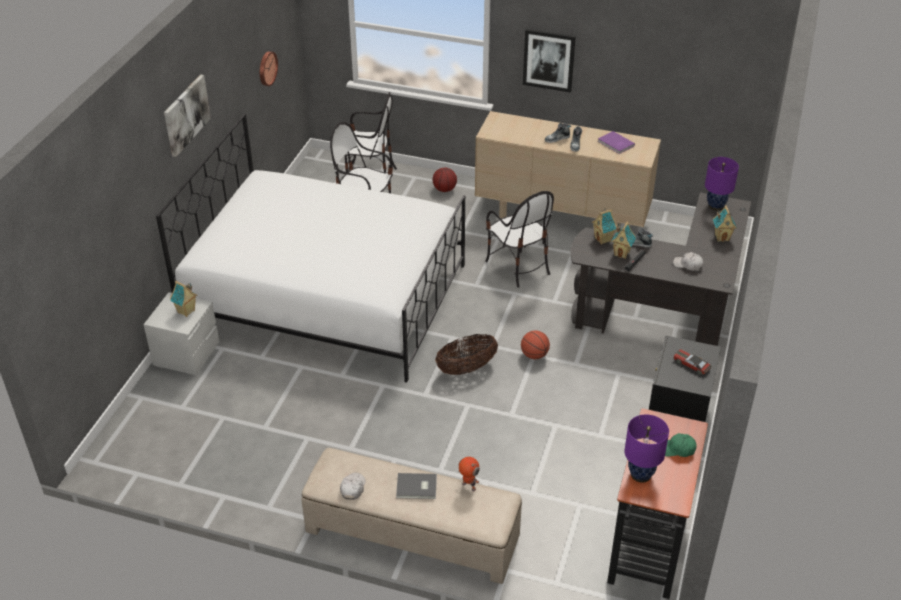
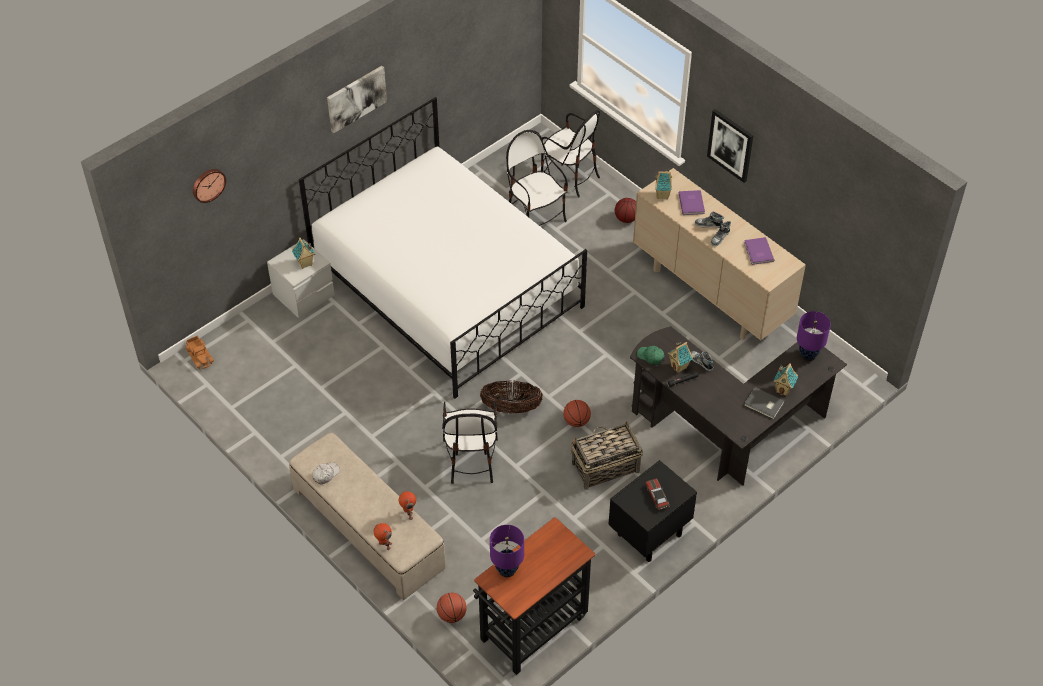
camera: 30 degrees right, 10 degrees up
wall clock [260,51,278,86] -> wall clock moved to [193,169,226,203]
grey book [396,473,437,499] -> grey book moved to [744,387,784,419]
chair [485,191,554,288] -> chair moved to [442,401,498,484]
toy house [592,208,617,244] -> toy house moved to [655,169,672,199]
green cap [665,433,697,457] -> green cap moved to [637,346,665,365]
white cap [673,252,703,271] -> none
none -> toy truck [185,335,214,369]
none -> toy robot [374,523,392,550]
none -> basketball [437,593,467,623]
none -> basket [571,421,643,490]
none -> purple book [678,190,705,215]

